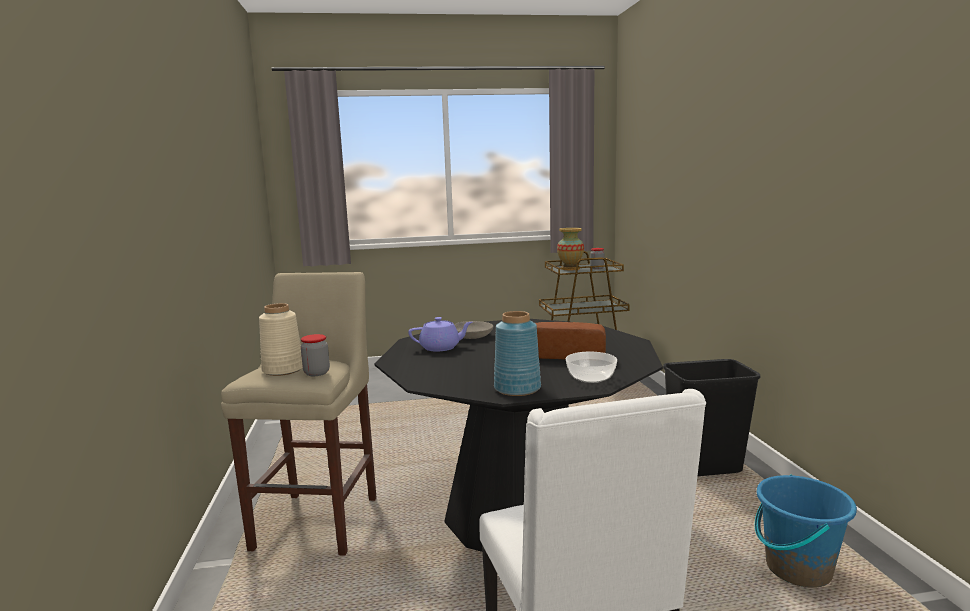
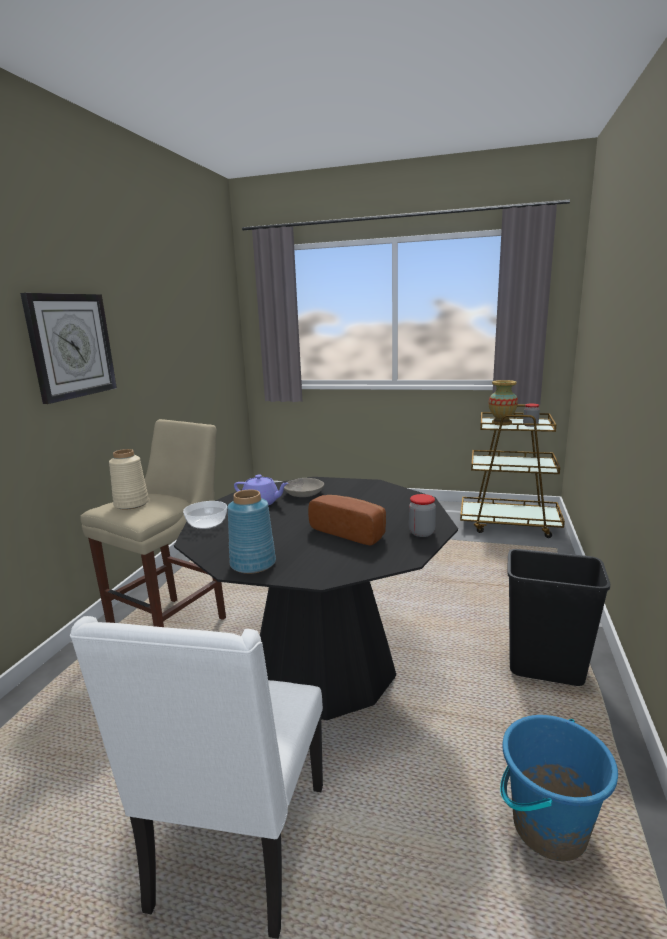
camera: 25 degrees right, 5 degrees up
jar [301,334,330,376] -> jar moved to [409,494,436,537]
bowl [566,352,617,383] -> bowl moved to [183,501,227,529]
none -> wall clock [20,293,117,404]

